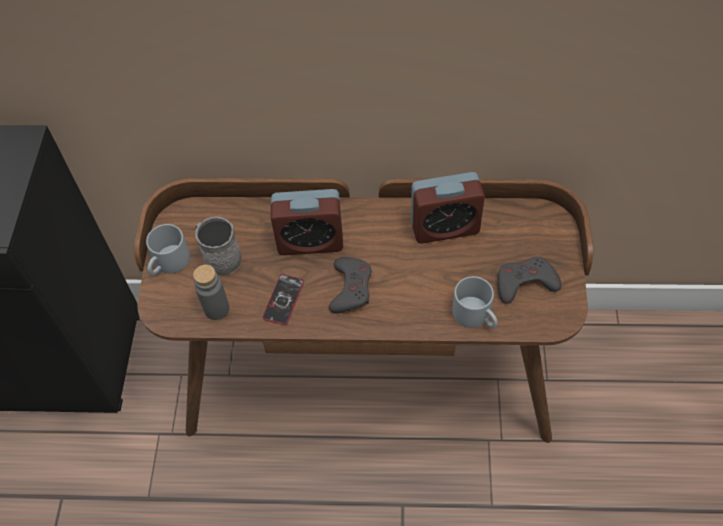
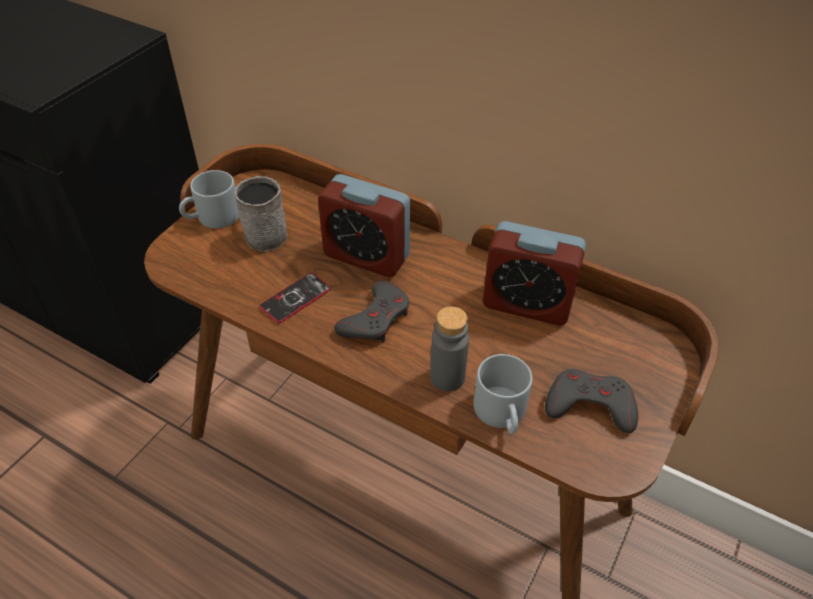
camera: 25 degrees right, 10 degrees down
grey bottle [193,265,229,320] -> grey bottle moved to [430,306,469,391]

